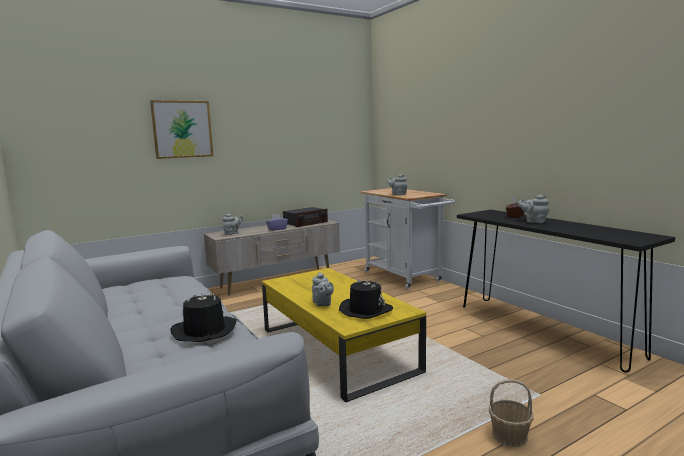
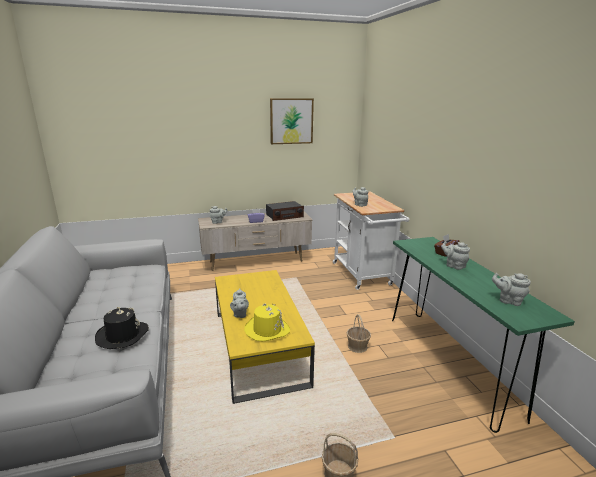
camera: 15 degrees right, 10 degrees up
picture [150,100,213,159] -> picture moved to [270,98,314,144]
black hat [339,279,393,319] -> yellow hat [244,304,290,341]
black console table [457,210,675,373] -> green console table [392,237,575,433]
none -> basket [347,314,371,353]
none -> grey teapot [492,273,531,306]

